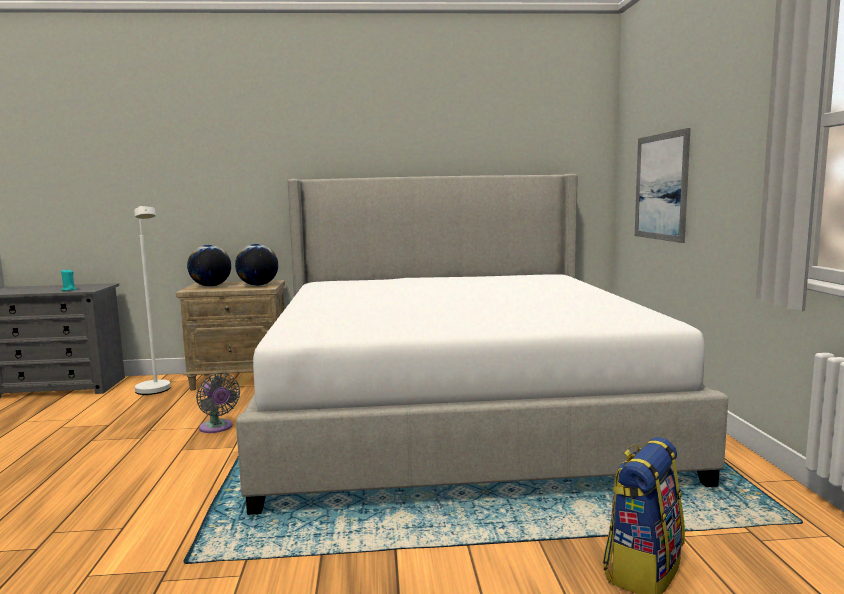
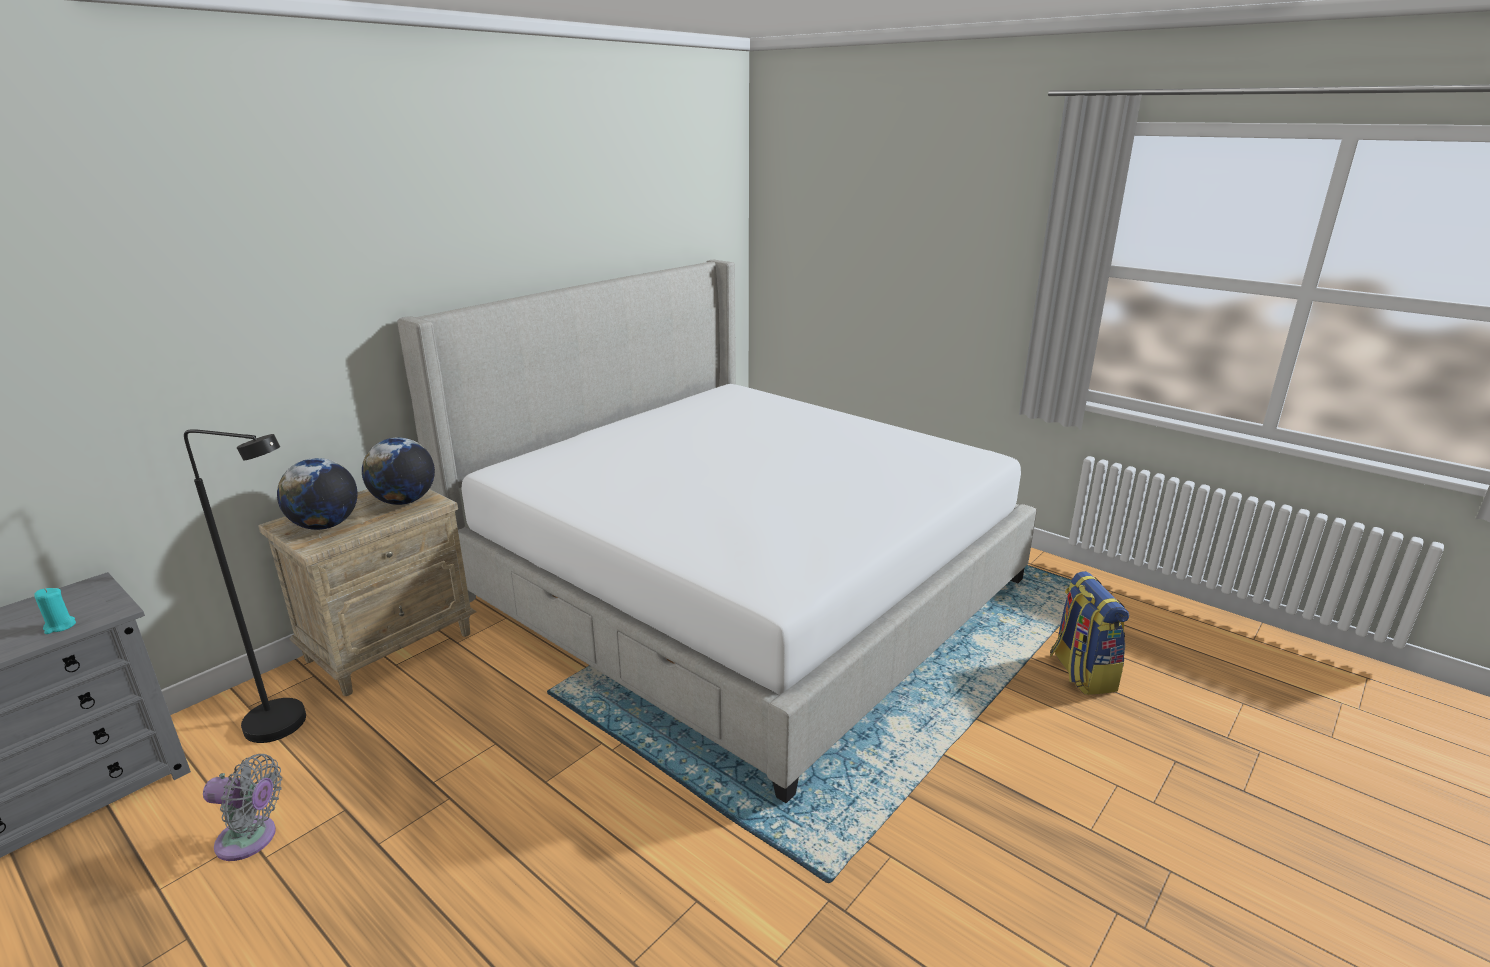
camera: 45 degrees left, 15 degrees up
white floor lamp [134,206,171,395] -> black floor lamp [184,429,306,743]
grey fan [196,372,240,433] -> grey fan moved to [203,754,282,861]
picture [635,128,690,243] -> none

